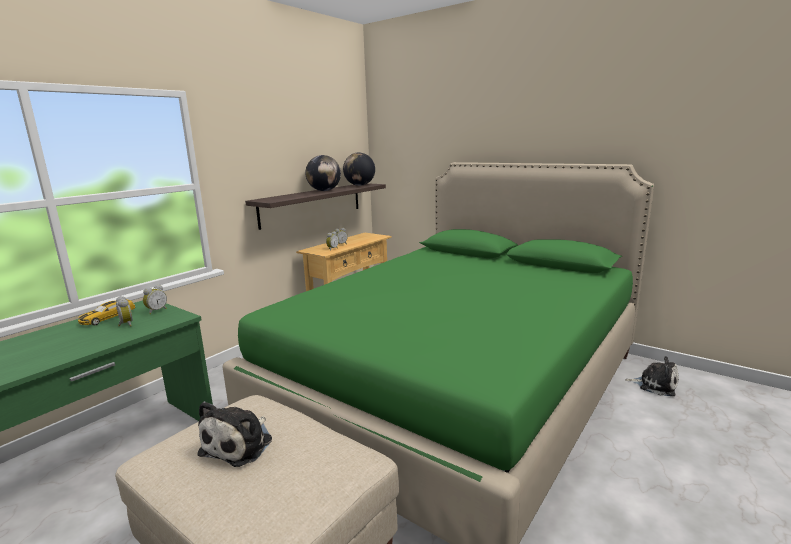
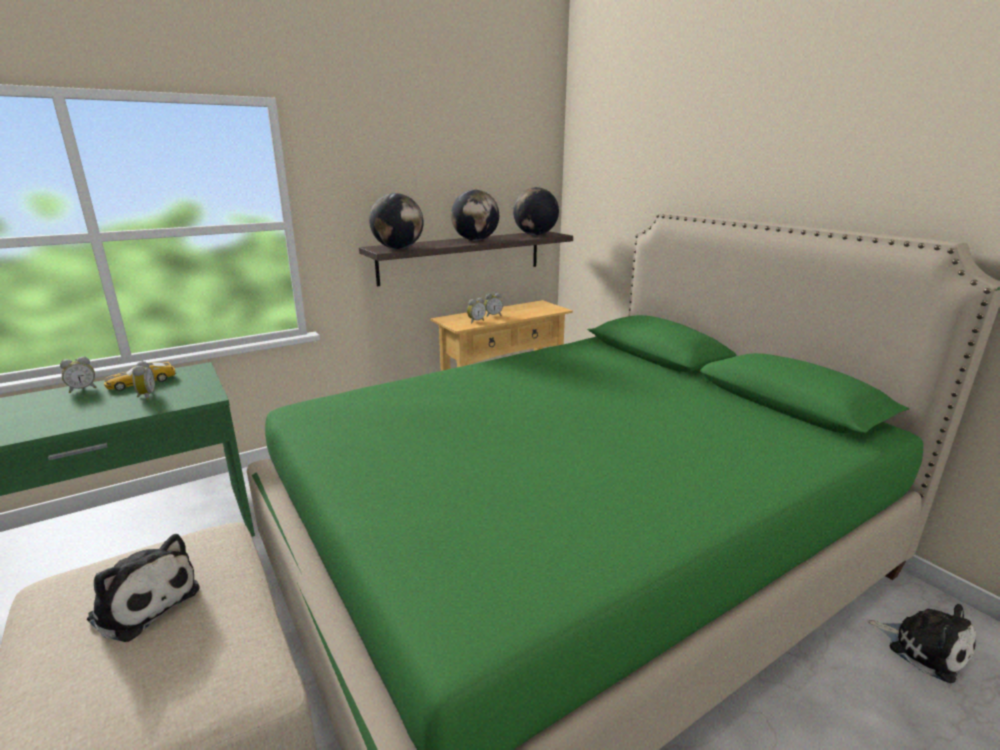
camera: 20 degrees right, 5 degrees up
alarm clock [143,284,167,314] -> alarm clock moved to [60,357,97,393]
plush toy [197,401,272,467] -> plush toy turned 105 degrees counterclockwise [87,534,200,642]
none -> globe [369,193,424,249]

